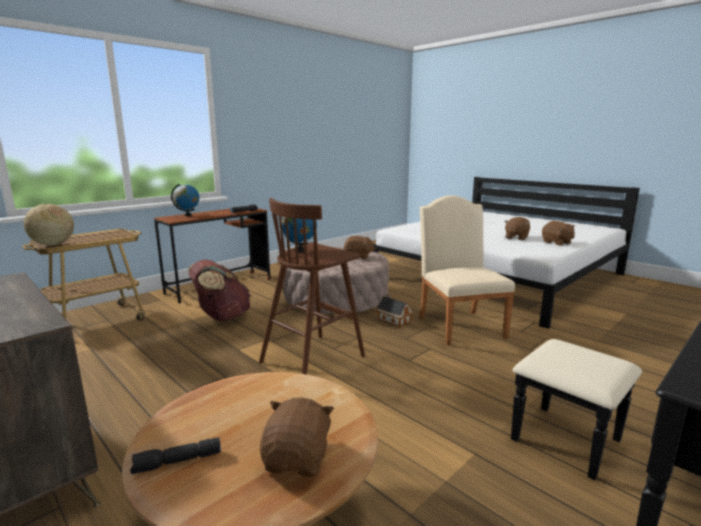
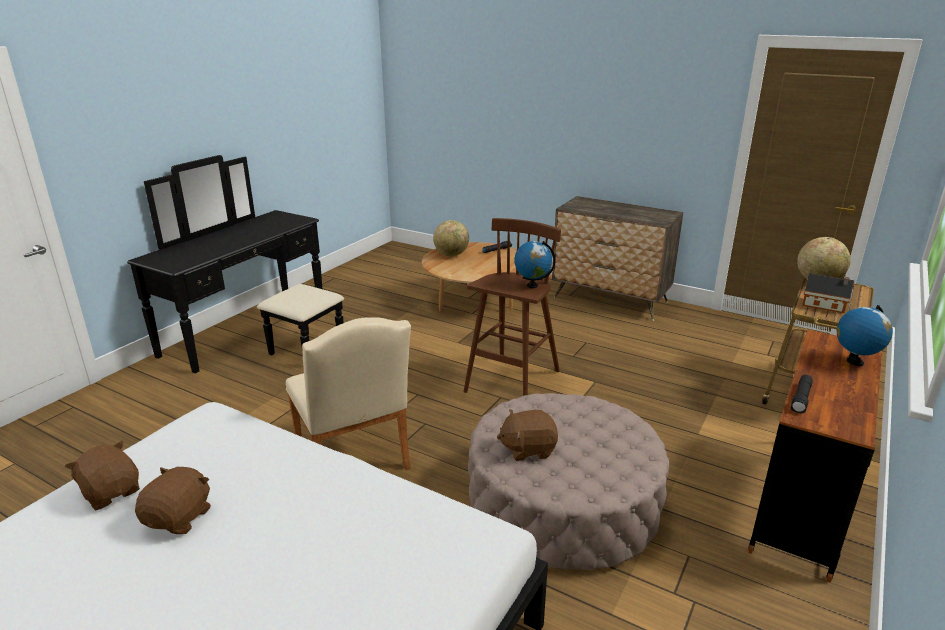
camera: 165 degrees right, 10 degrees up
brown backpack [188,260,251,321] -> none
brown plush toy [260,397,334,477] -> globe [433,220,469,256]
toy house [377,294,413,327] -> toy house moved to [802,273,854,313]

